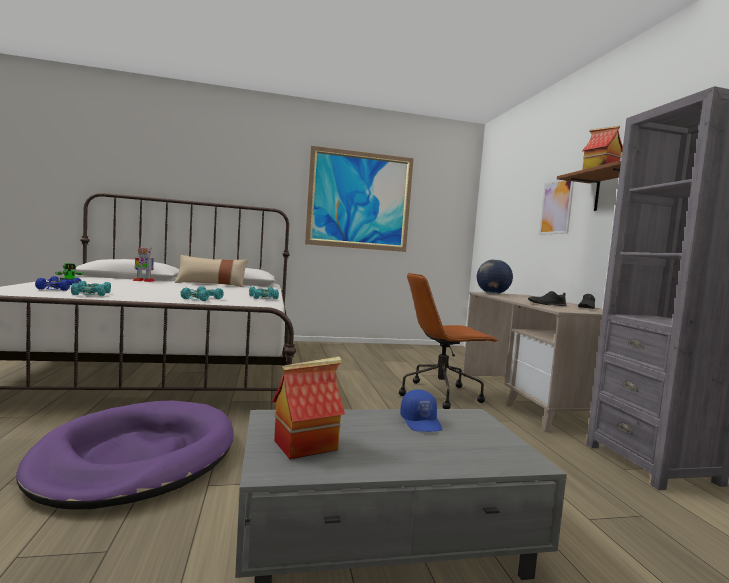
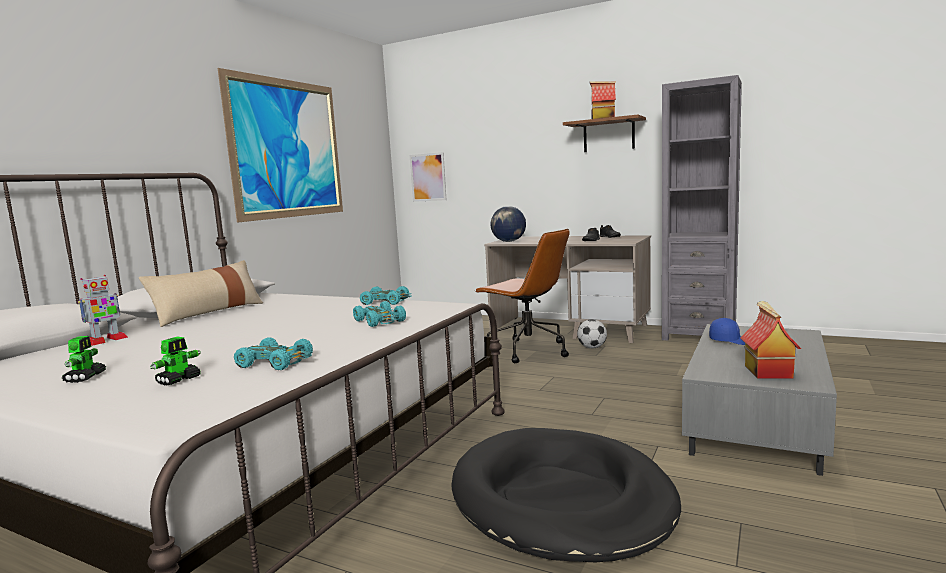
camera: 50 degrees left, 5 degrees up
purple dog bed [16,400,234,510] -> black dog bed [451,428,681,562]
blue toy car [35,276,81,291] -> toy robot [150,337,201,386]
brown office chair [399,273,499,409] -> brown office chair turned 75 degrees counterclockwise [474,229,570,363]
picture [539,180,574,235] -> picture moved to [410,152,446,202]
none -> football [577,319,607,348]

